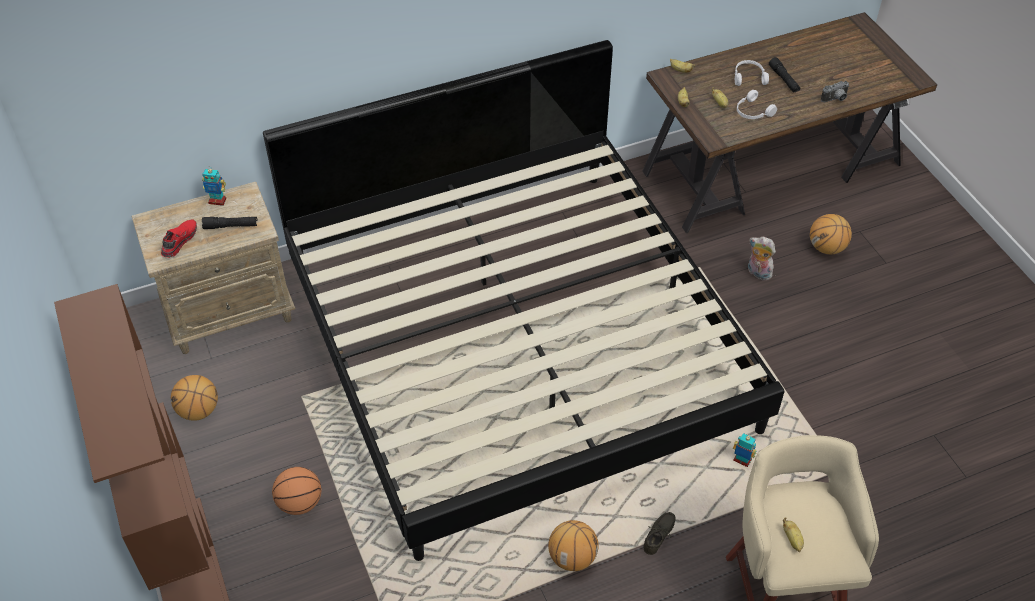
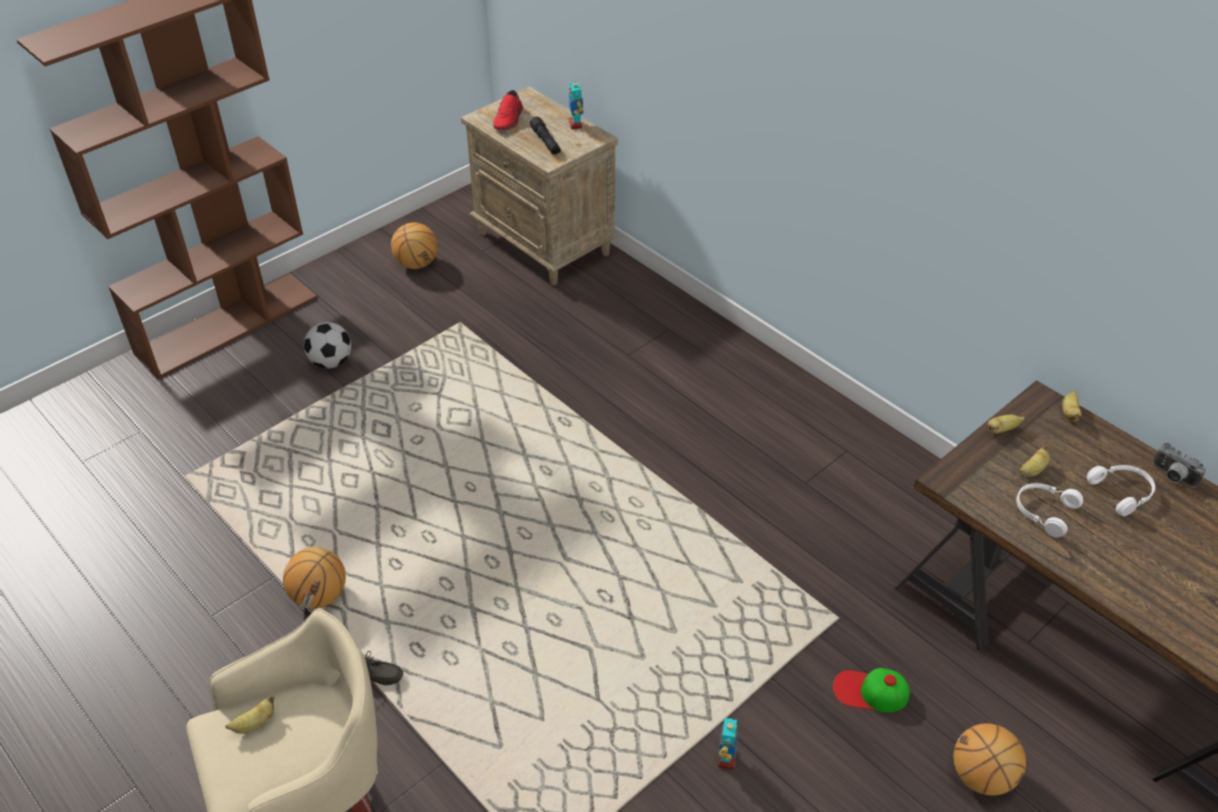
camera: 70 degrees right, 5 degrees down
red shoe [161,219,197,258] -> red shoe turned 105 degrees clockwise [493,90,523,130]
bed [263,40,784,561] -> none
basketball [272,467,322,515] -> football [304,322,351,368]
toy robot [733,433,757,467] -> toy robot moved to [718,718,738,770]
plush toy [748,237,776,280] -> cap [833,668,910,712]
black flashlight [769,57,800,93] -> none
camera [821,81,849,102] -> camera moved to [1153,443,1206,487]

